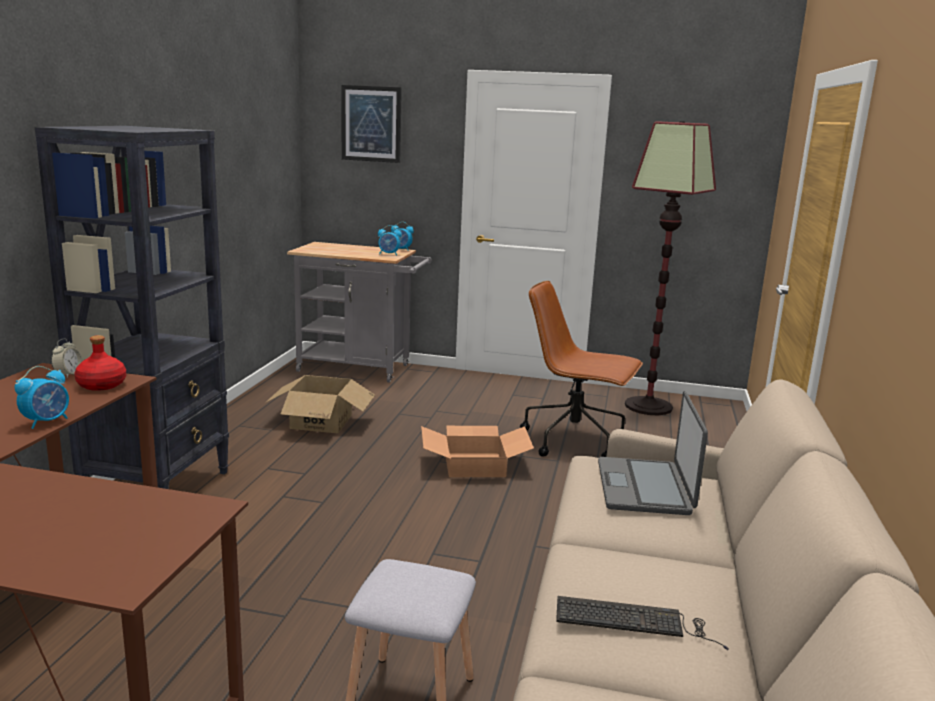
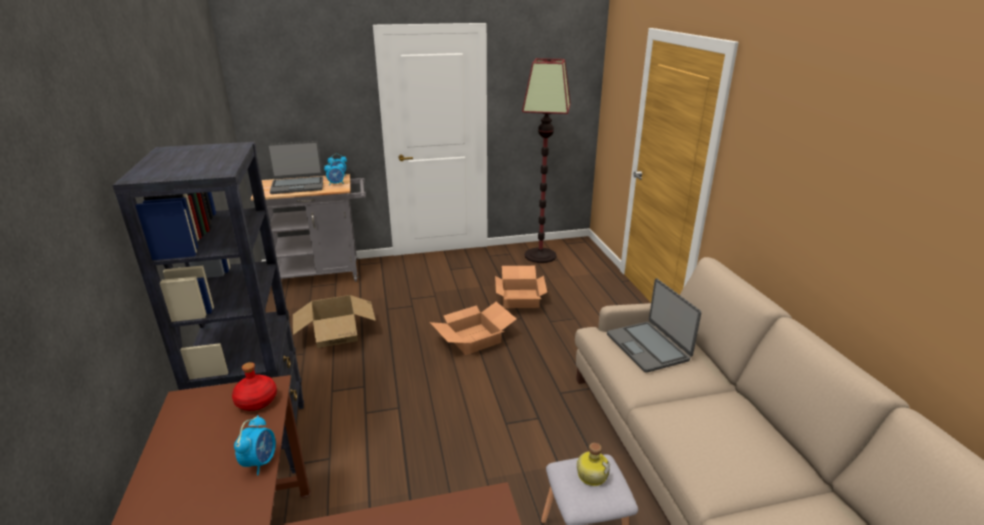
camera: 25 degrees left, 10 degrees up
alarm clock [51,339,83,377] -> none
picture [341,85,402,163] -> none
brown office chair [520,281,643,457] -> cardboard box [495,266,547,308]
keyboard [556,596,729,650] -> none
none -> laptop [267,141,323,194]
none -> bottle [577,443,610,486]

